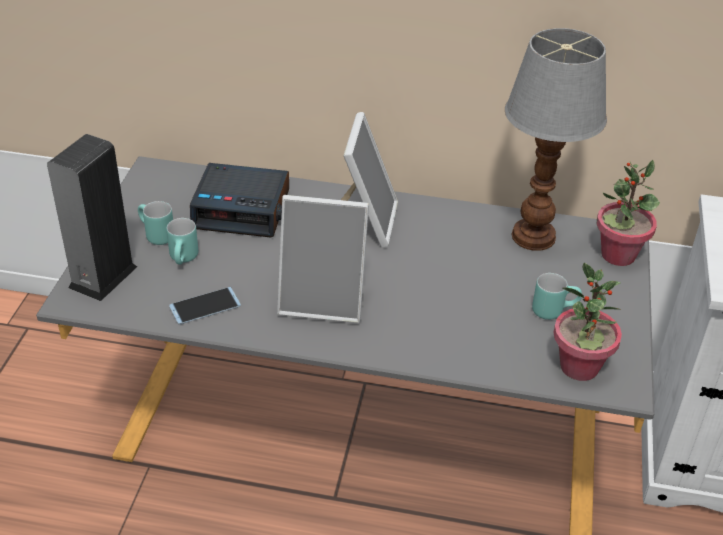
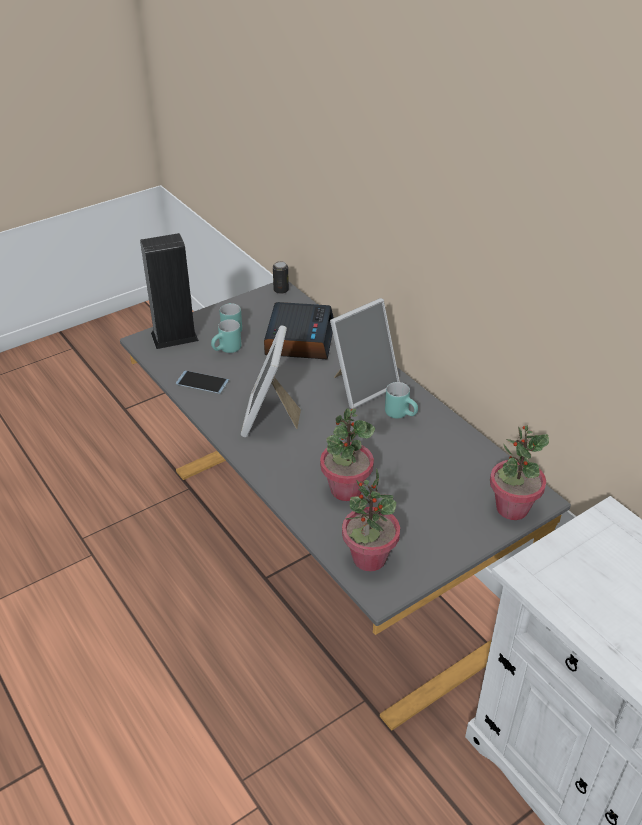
camera: 45 degrees right, 0 degrees up
alarm clock [190,163,289,237] -> alarm clock turned 135 degrees counterclockwise [264,302,334,359]
picture frame [277,195,369,324] -> picture frame turned 45 degrees clockwise [241,325,301,437]
table lamp [505,28,607,251] -> none
turquoise mug [532,273,582,320] -> turquoise mug moved to [385,382,418,419]
none -> can [273,261,289,294]
none -> potted plant [320,408,375,501]

